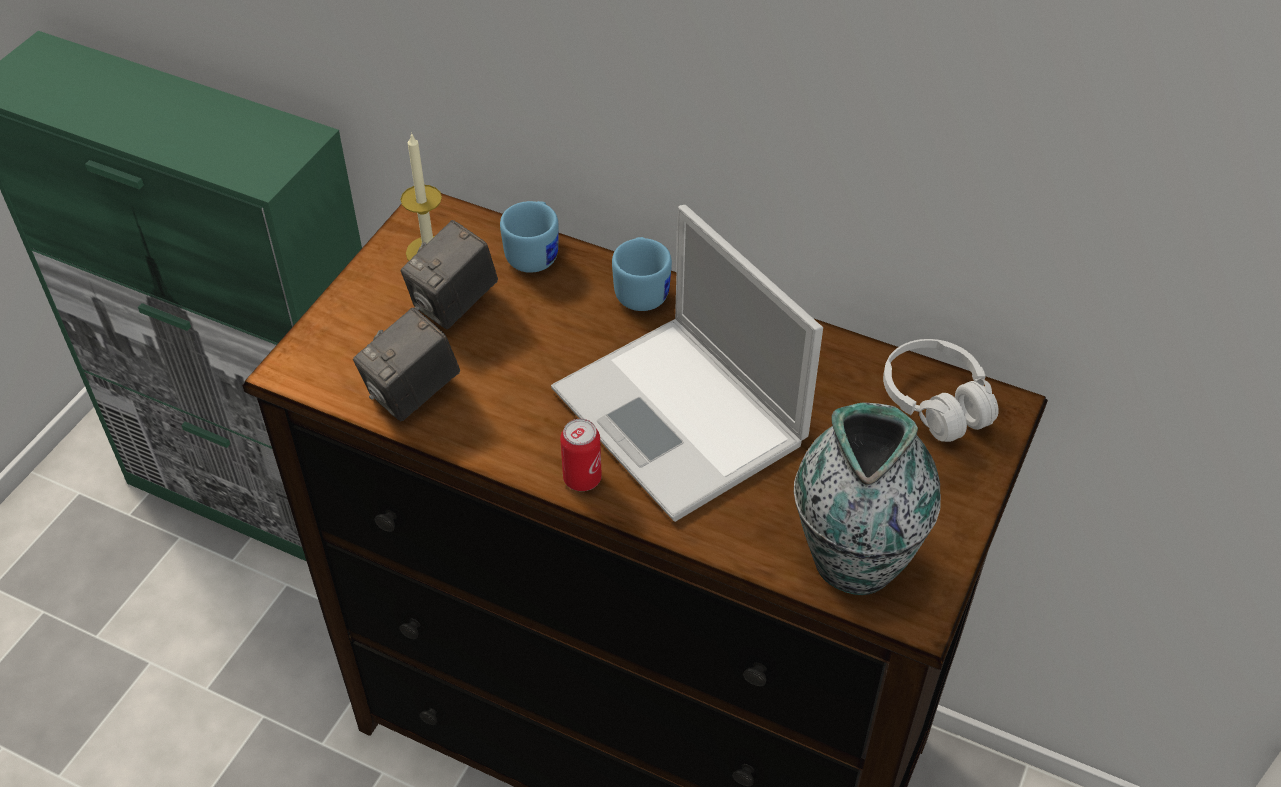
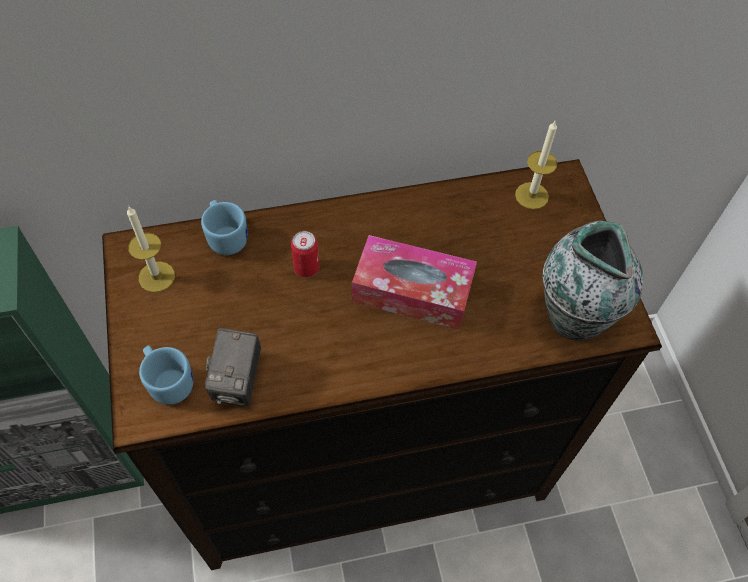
camera: 40 degrees left, 10 degrees up
camera [401,220,498,329] -> none
laptop [551,205,823,522] -> tissue box [352,235,477,330]
can [560,419,602,491] -> can moved to [291,231,320,278]
blue mug [612,237,672,311] -> blue mug moved to [139,345,193,405]
white headphones [883,339,999,442] -> candle [515,121,557,209]

